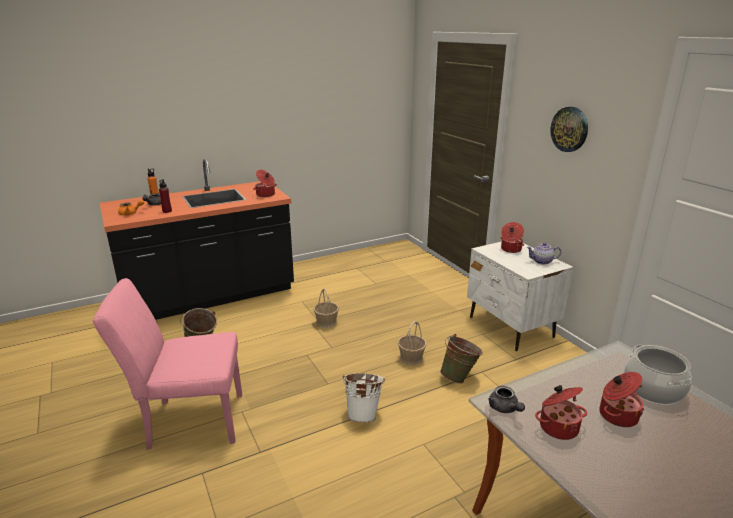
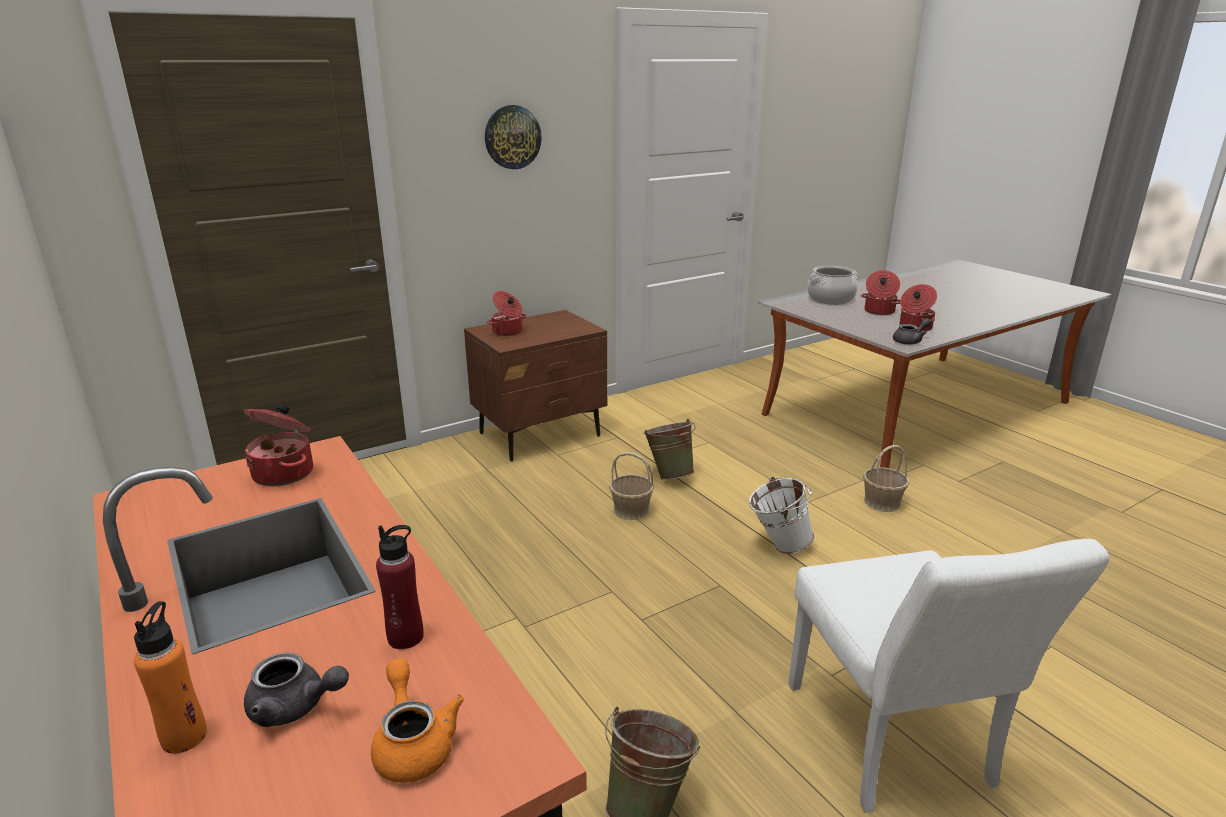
camera: 95 degrees left, 0 degrees up
pink chair [93,278,242,450] -> white chair [788,539,1109,813]
basket [314,289,339,328] -> basket moved to [863,445,909,512]
white nightstand [467,241,573,351] -> brown nightstand [464,310,607,461]
teapot [527,242,561,265] -> none

